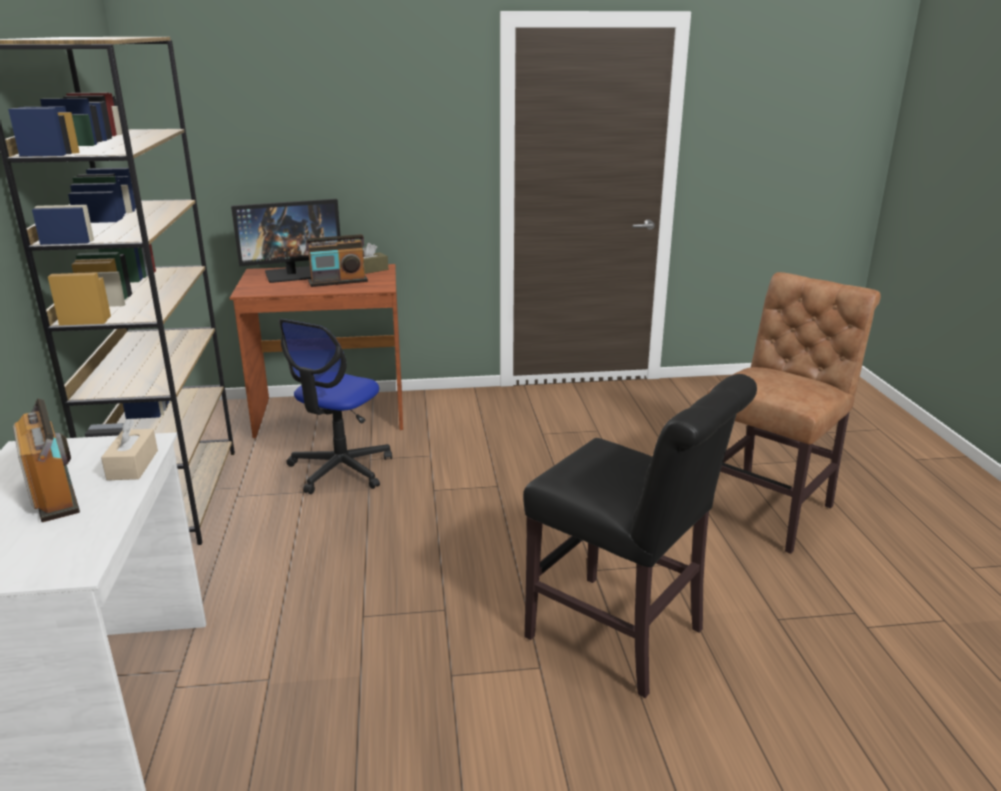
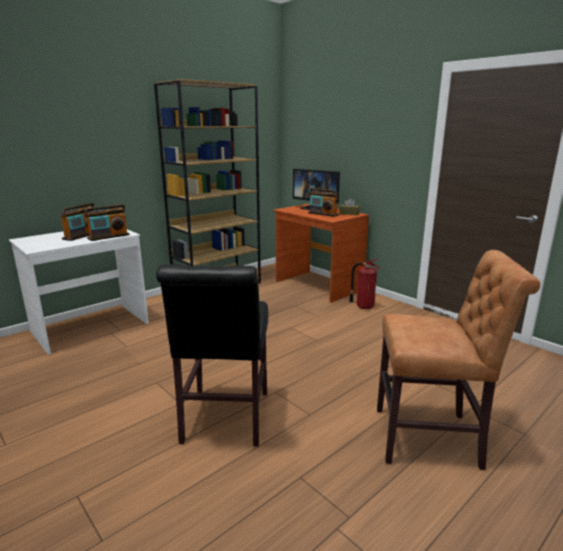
camera: 55 degrees right, 5 degrees down
beige tissue box [101,419,158,480] -> radio [85,204,130,241]
office chair [279,319,392,494] -> none
none -> fire extinguisher [349,259,380,309]

